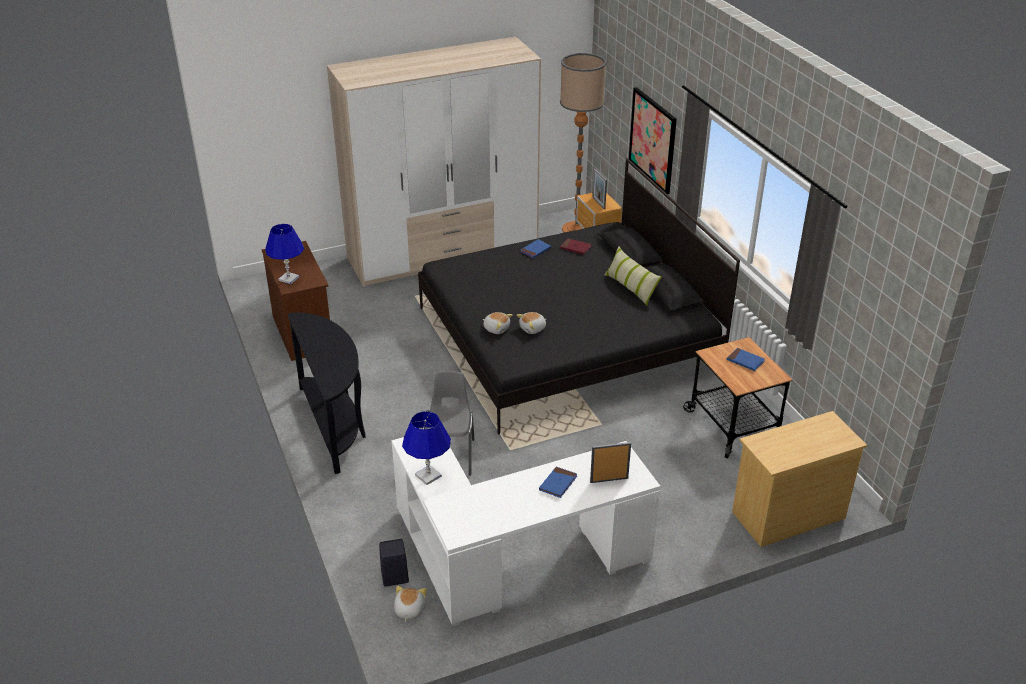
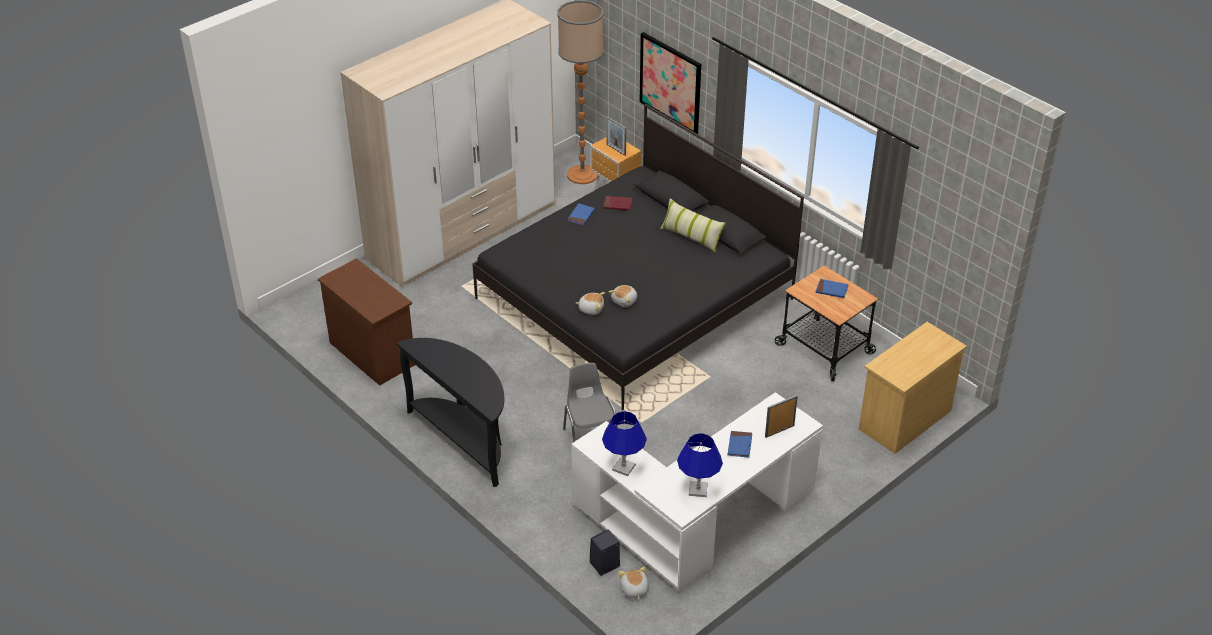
camera: 20 degrees left, 5 degrees up
blue table lamp [265,224,304,284] -> blue table lamp moved to [677,433,723,497]

